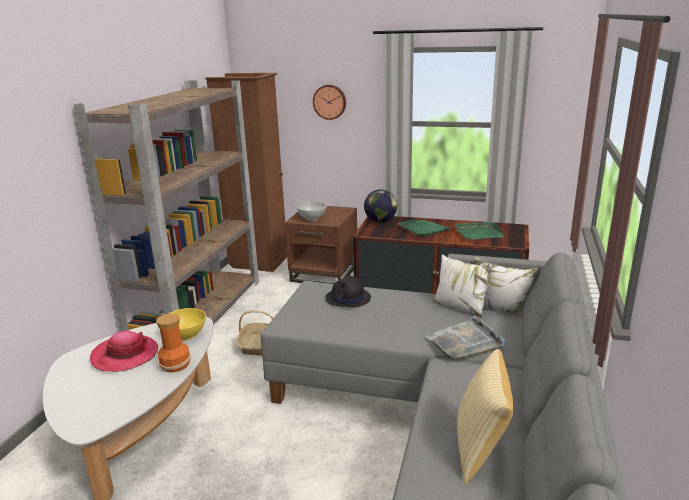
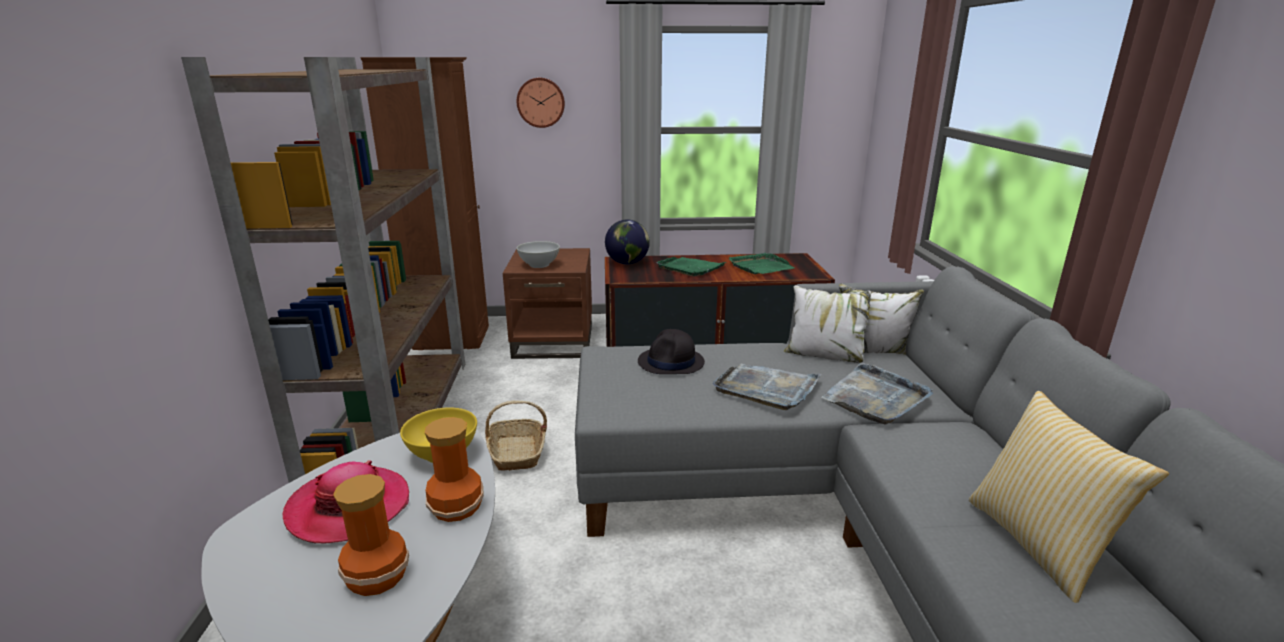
camera: 20 degrees left, 0 degrees up
none -> vase [333,474,409,596]
none -> grey tray [712,364,822,410]

